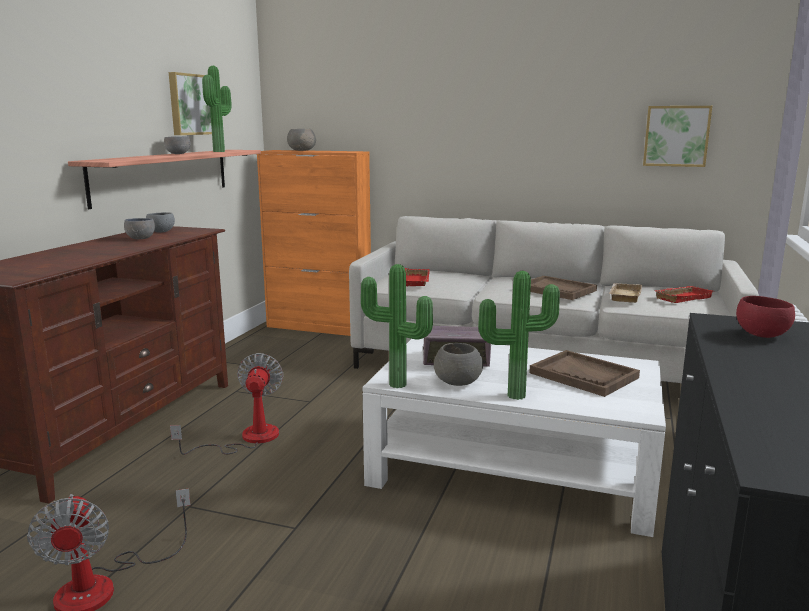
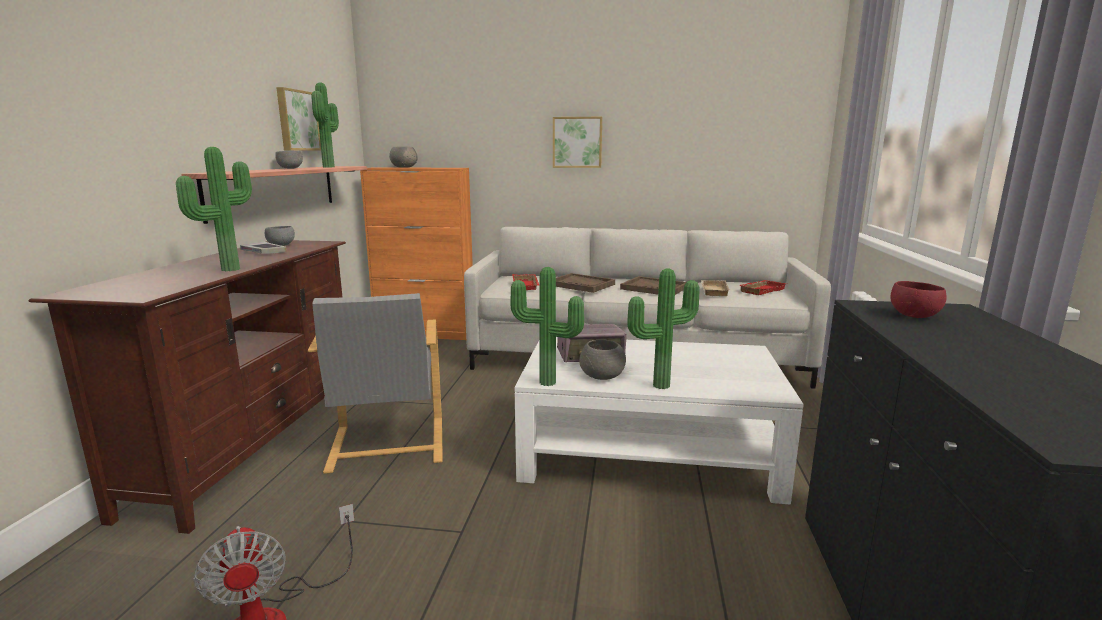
camera: 10 degrees left, 0 degrees up
grey bowl [124,218,155,239] -> book [240,242,286,254]
fan [170,353,283,455] -> grey armchair [308,293,443,474]
brown tray [529,350,640,397] -> brown tray moved to [556,273,615,293]
picture [643,106,712,167] -> picture moved to [553,117,602,168]
none -> potted plant [176,147,252,271]

